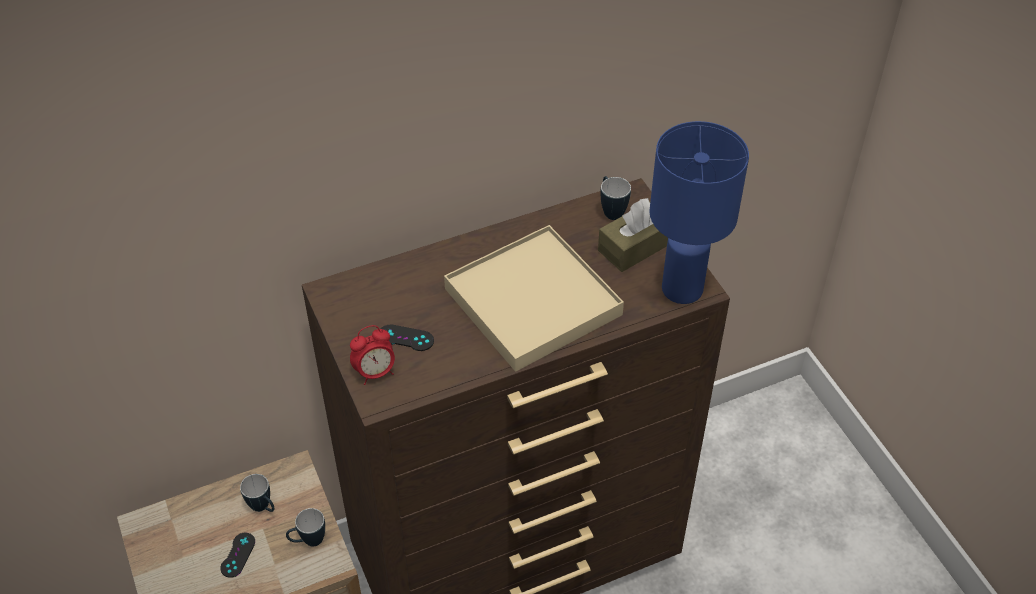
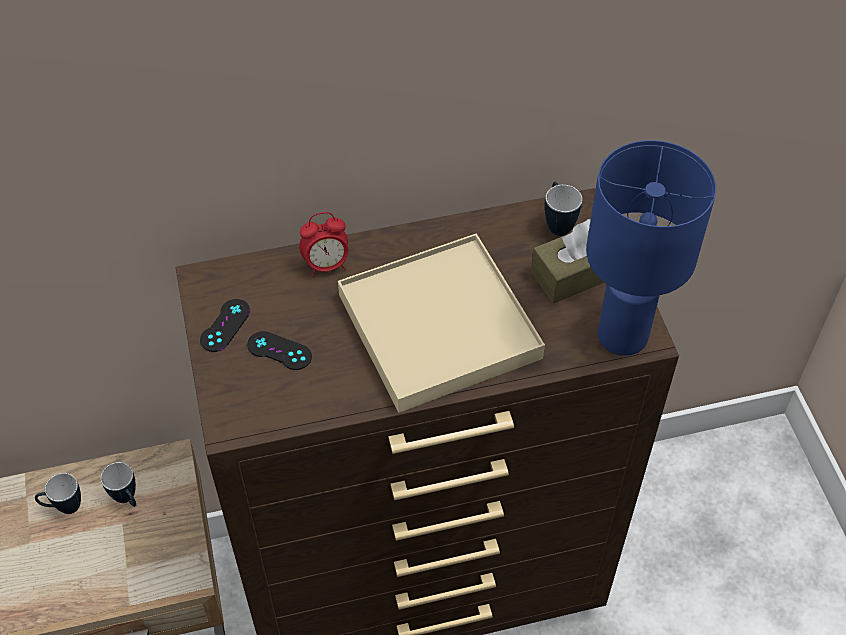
camera: 10 degrees right, 5 degrees up
black game controller [220,532,255,578] -> black game controller moved to [200,299,250,352]
mug [286,508,325,546] -> mug moved to [35,473,81,514]
alarm clock [350,325,395,385] -> alarm clock moved to [299,212,348,277]

